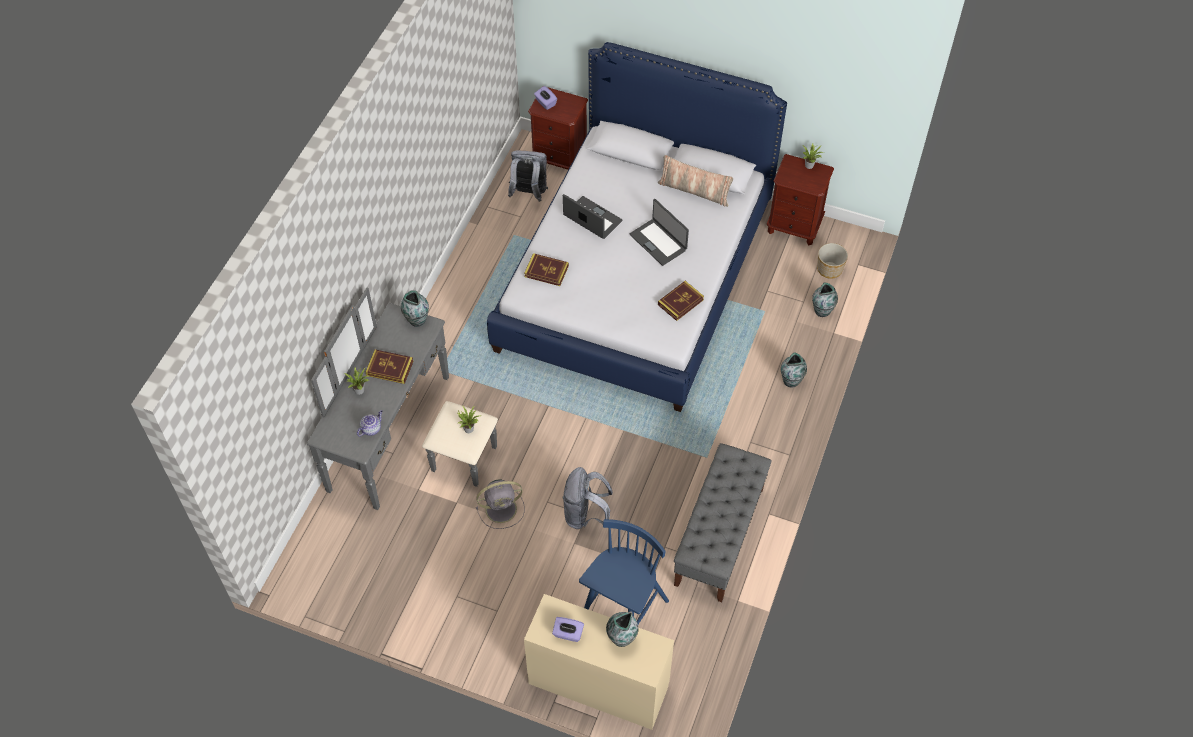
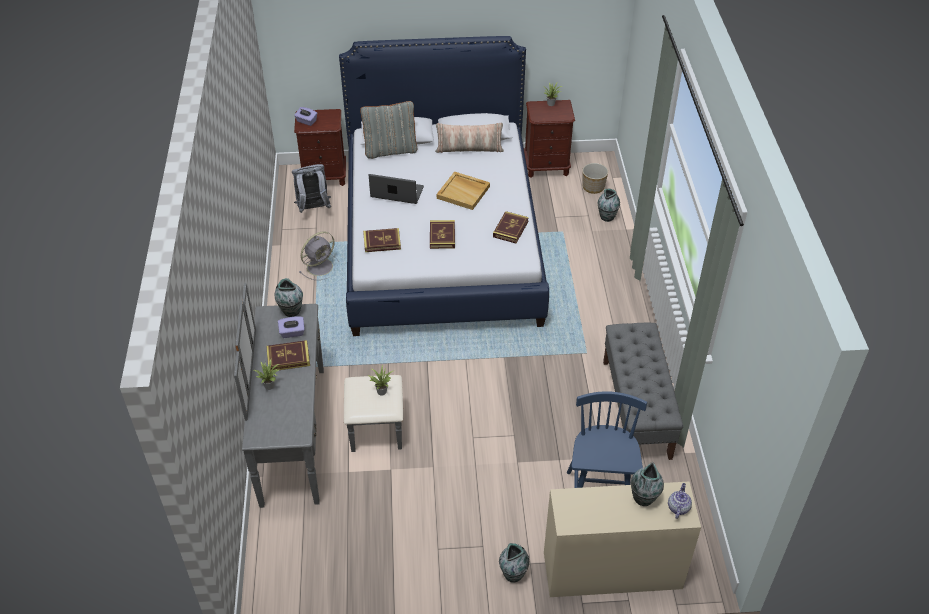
camera: 25 degrees left, 10 degrees down
teapot [357,410,383,436] -> teapot moved to [668,483,692,519]
grey fan [476,479,525,529] -> grey fan moved to [299,231,338,280]
purple tissue box [552,617,584,642] -> purple tissue box moved to [278,316,305,338]
grey backpack [563,467,613,529] -> none
laptop [630,199,689,266] -> beige tray [437,171,490,210]
vase [781,352,807,387] -> vase moved to [499,543,530,583]
none -> grey pillow [360,101,417,159]
none -> book [430,220,455,249]

